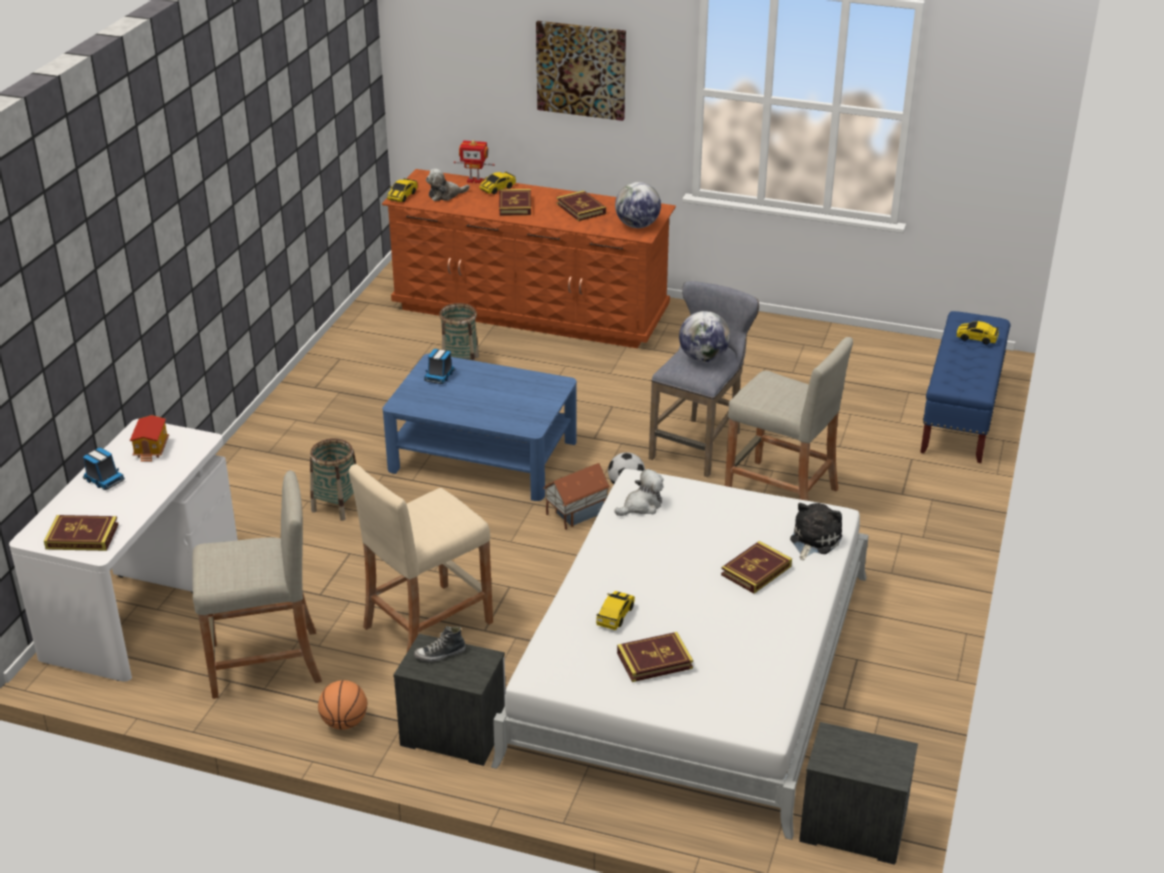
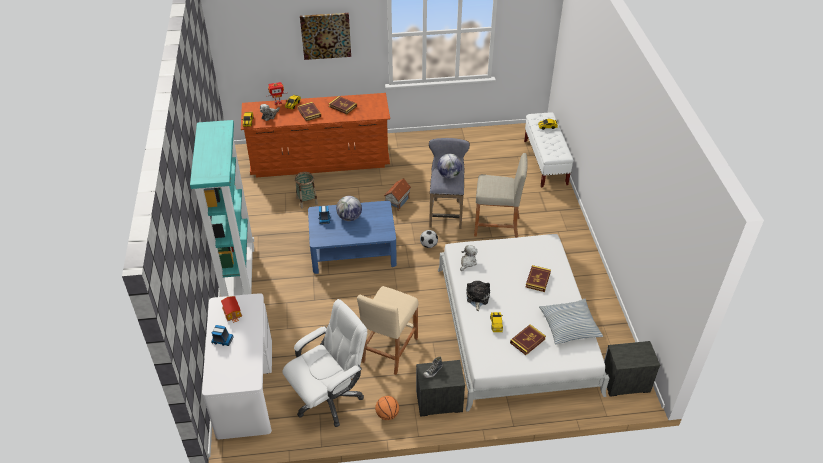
camera: 25 degrees left, 10 degrees up
book [44,515,119,551] -> none
beige stool [192,470,322,699] -> white office chair [282,299,367,427]
basket [310,439,356,521] -> none
toy house [543,463,610,530] -> toy house moved to [384,178,411,211]
globe [615,182,661,228] -> globe moved to [336,196,362,221]
plush toy [790,503,842,560] -> plush toy moved to [466,281,490,311]
blue bench [920,311,1011,463] -> white bench [524,113,574,187]
none -> turquoise bookcase [190,120,254,297]
none -> pillow [539,299,603,345]

